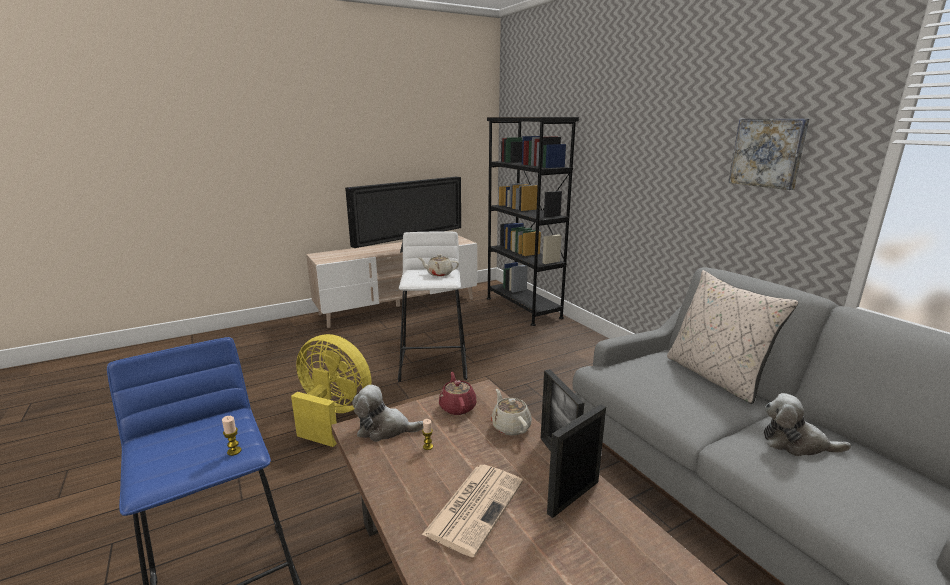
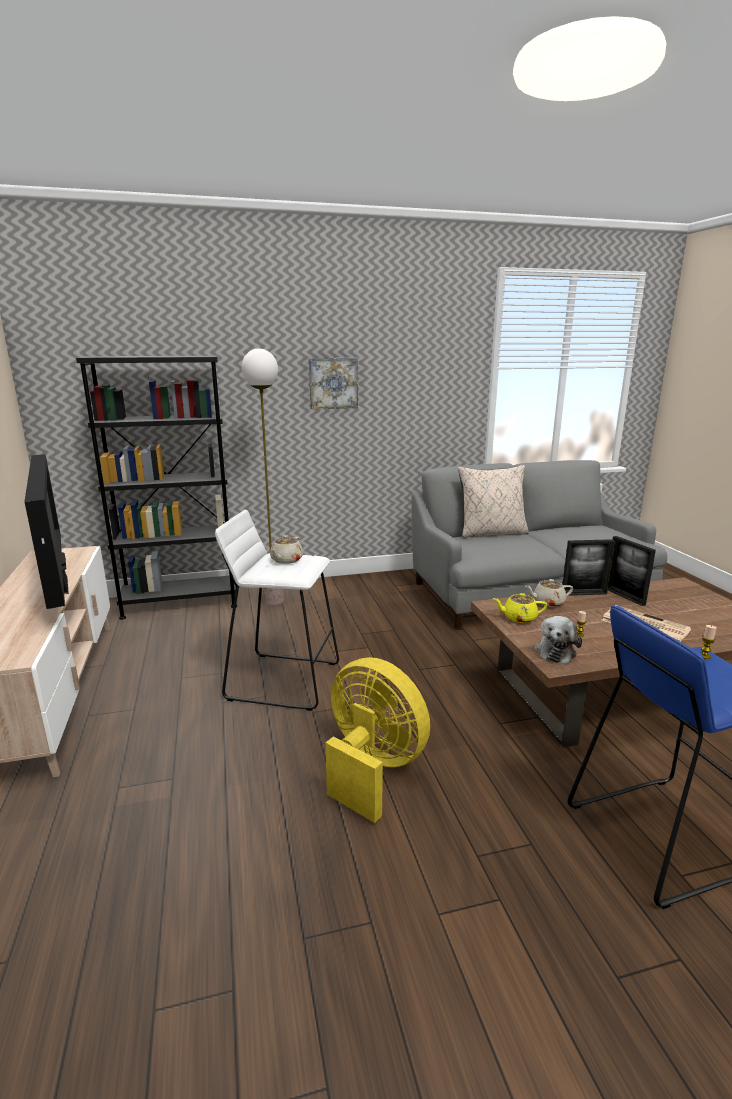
camera: 75 degrees left, 0 degrees up
yellow fan [291,334,371,447] -> yellow fan turned 90 degrees clockwise [325,657,430,823]
red teapot [439,372,476,415] -> yellow teapot [493,593,547,623]
picture [729,119,809,190] -> picture moved to [309,358,358,409]
plush toy [764,393,851,456] -> none
none -> floor lamp [242,348,284,606]

